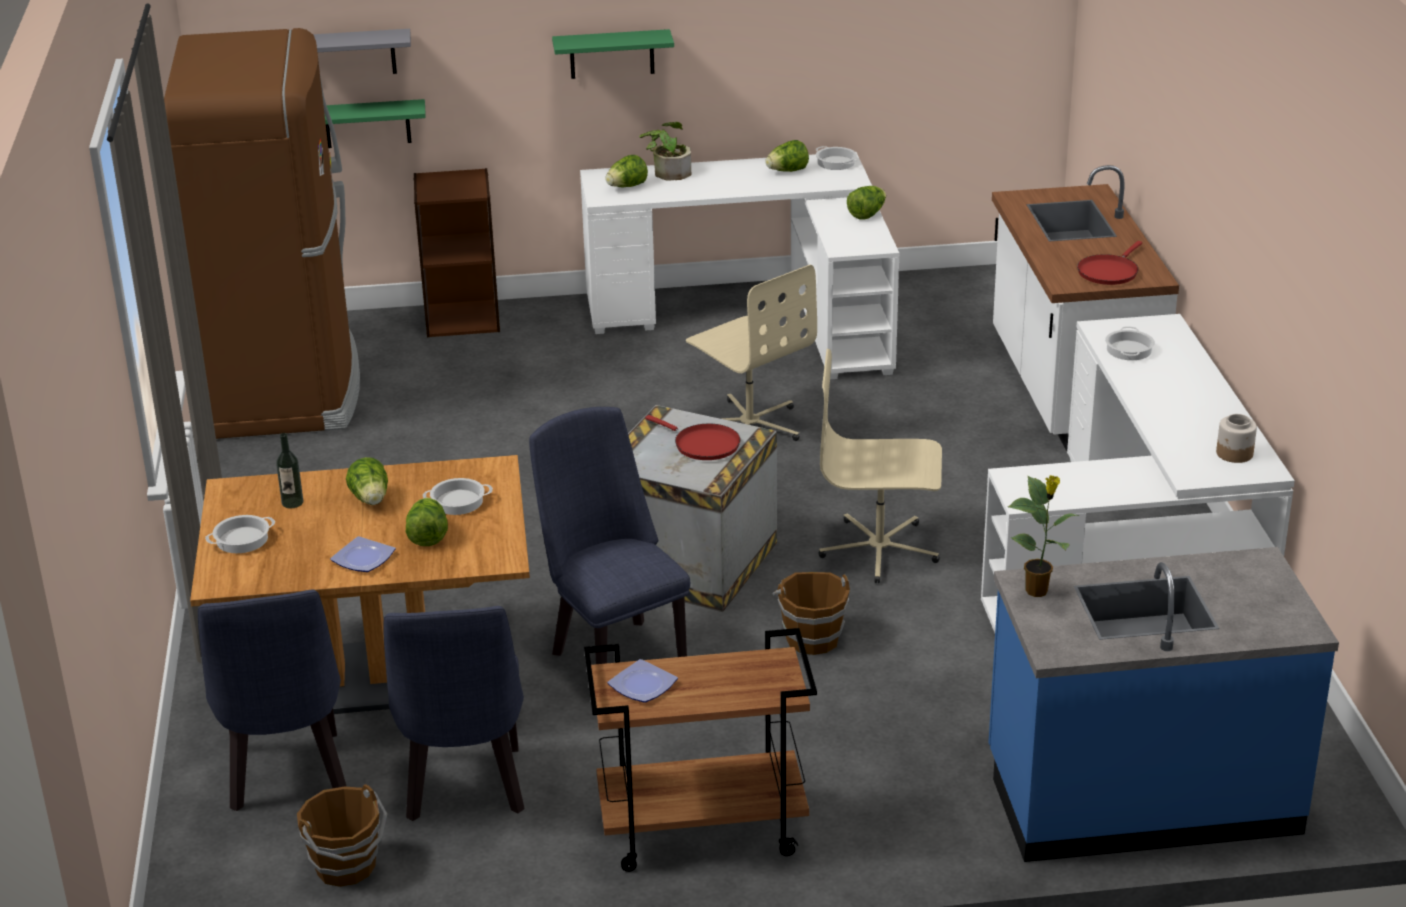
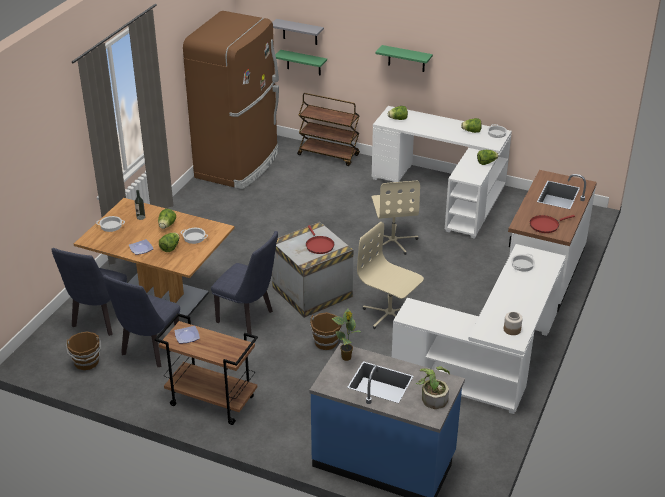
camera: 30 degrees right, 5 degrees up
brown bookcase [414,168,500,337] -> brown cart [297,93,360,166]
blue chair [529,407,690,664] -> blue chair turned 120 degrees clockwise [211,231,278,335]
potted plant [639,122,691,180] -> potted plant moved to [416,366,450,409]

